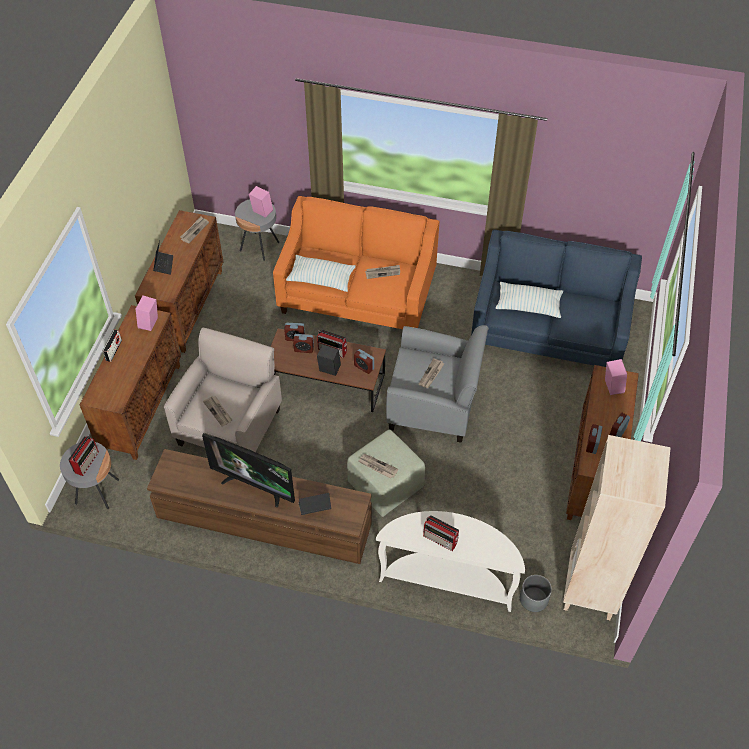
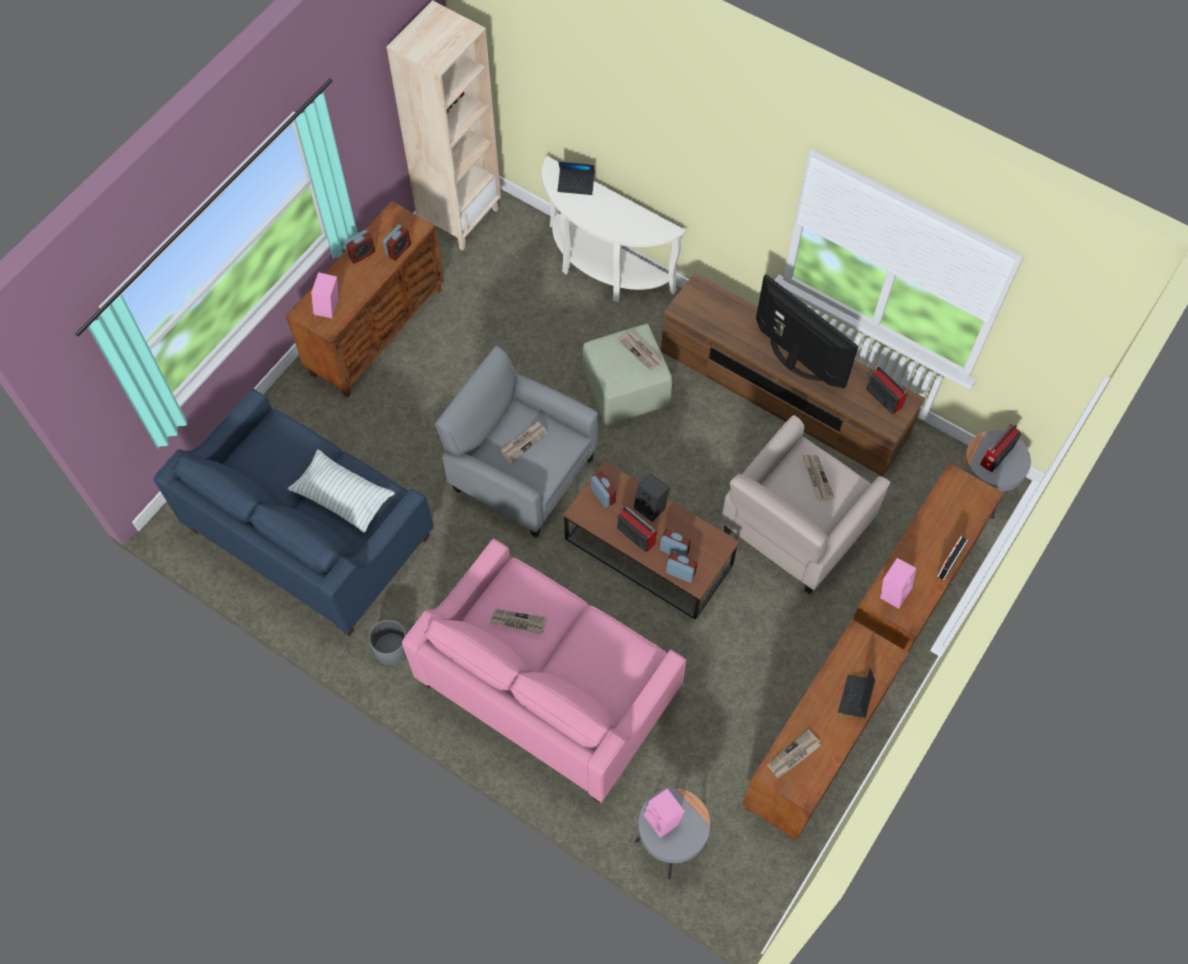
camera: 160 degrees left, 10 degrees up
orange sofa [273,196,440,329] -> pink sofa [402,538,686,803]
pillow [286,255,356,292] -> none
laptop [298,493,331,515] -> laptop moved to [558,162,595,195]
radio [423,515,459,551] -> radio moved to [866,366,908,414]
grey planter [520,575,552,612] -> grey planter moved to [369,620,406,666]

